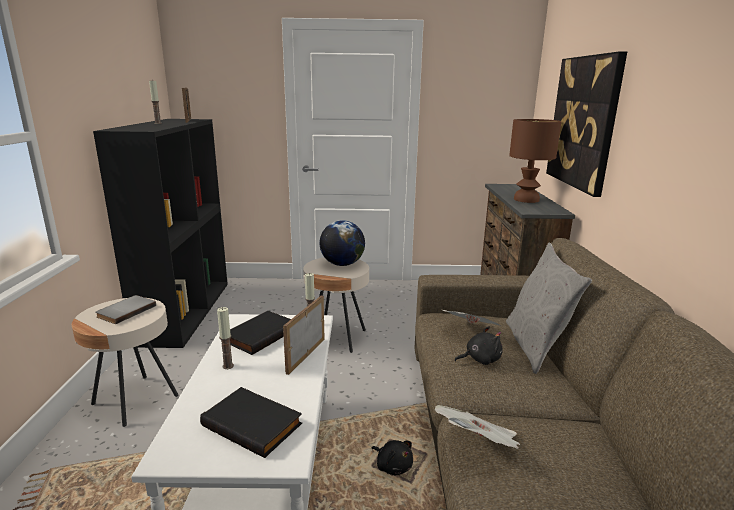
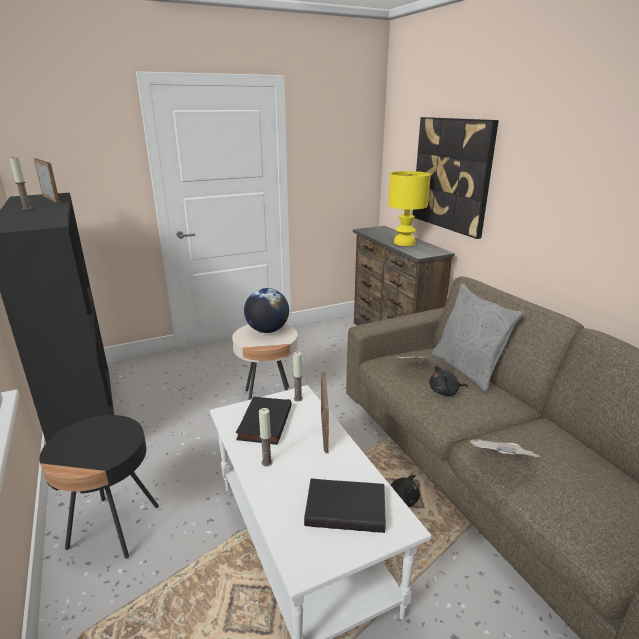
camera: 25 degrees left, 5 degrees up
beige side table [72,298,178,427] -> black side table [39,415,159,559]
grey book [95,295,156,324] -> none
black plush toy [454,326,503,365] -> black plush toy turned 150 degrees counterclockwise [429,366,468,396]
brown table lamp [509,119,562,203] -> yellow table lamp [388,171,431,246]

